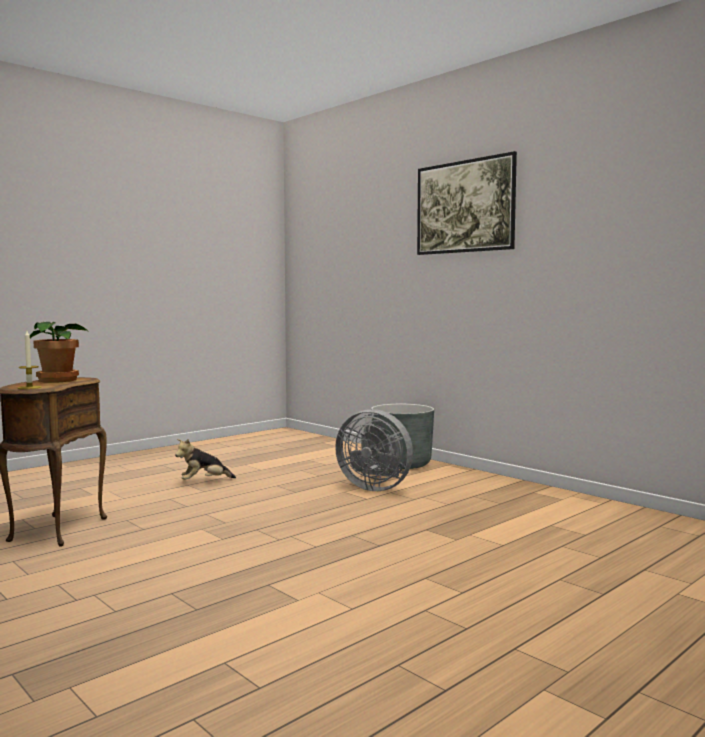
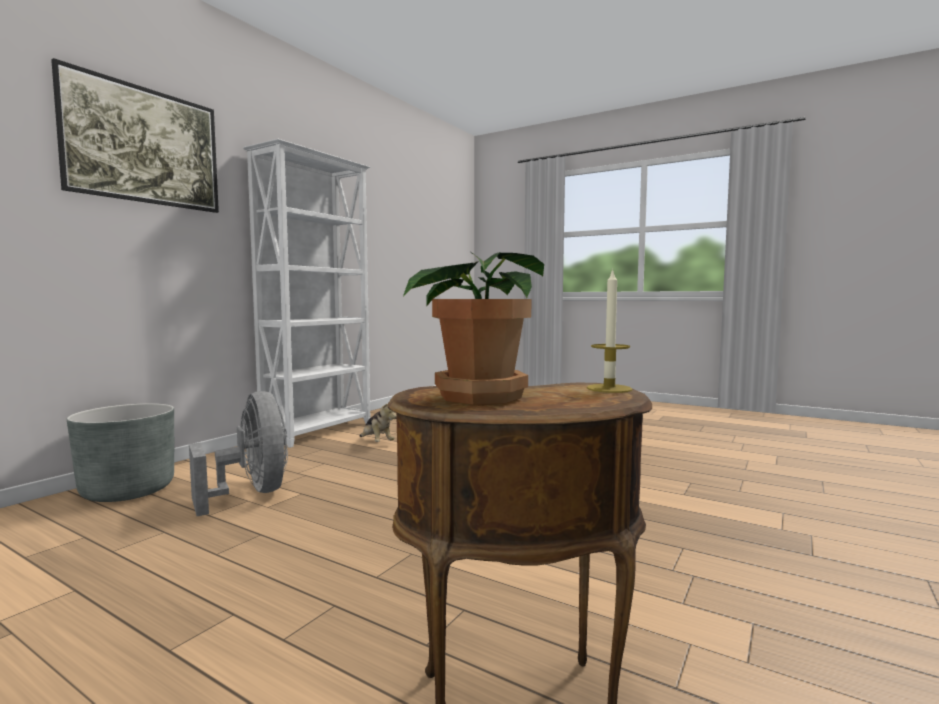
camera: 105 degrees left, 0 degrees up
plush toy [175,439,236,480] -> plush toy moved to [360,404,397,442]
grey fan [335,409,413,491] -> grey fan turned 45 degrees counterclockwise [189,391,288,516]
none -> white bookcase [243,139,370,448]

